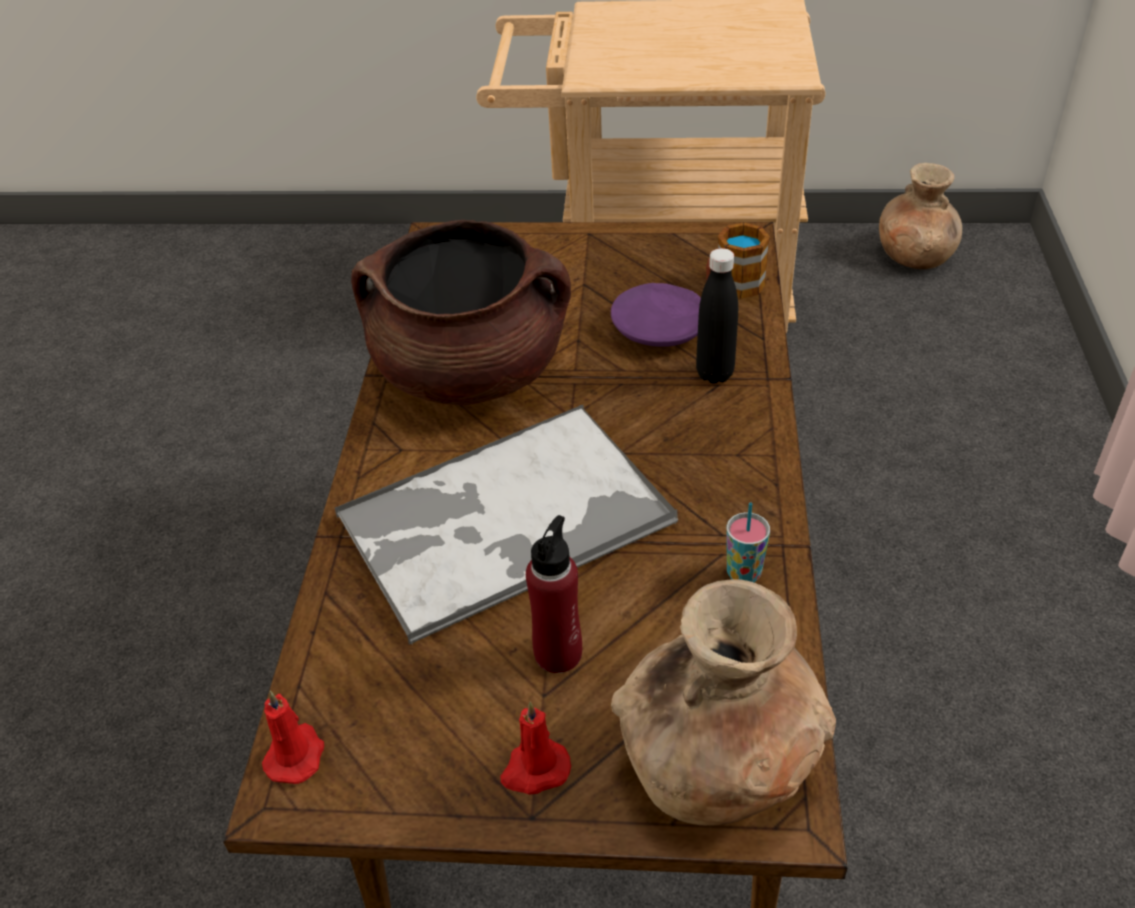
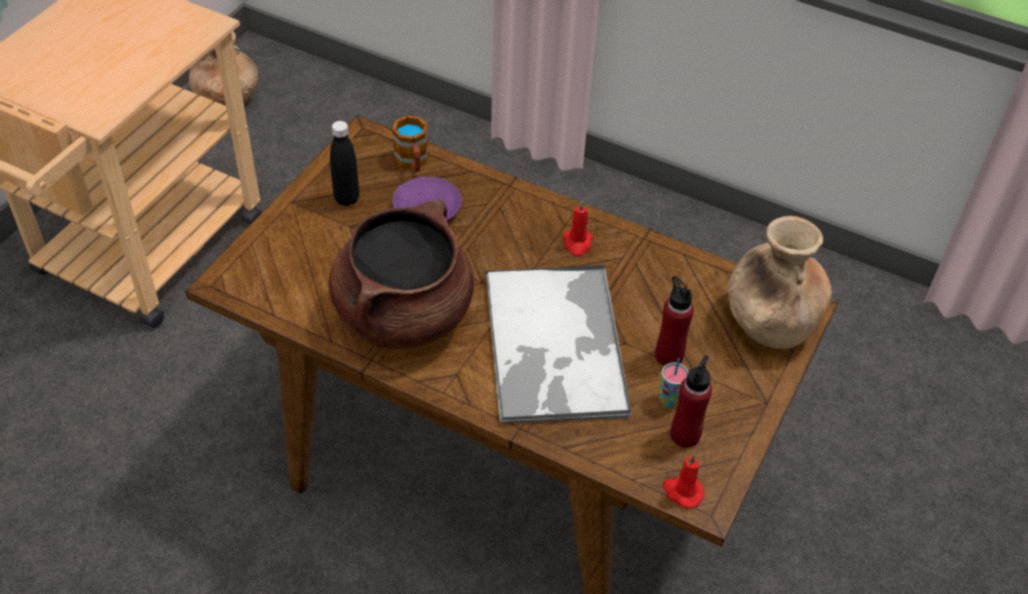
camera: 70 degrees left, 5 degrees up
red candle [500,702,571,795] -> red candle moved to [563,201,593,257]
black bottle [696,248,738,384] -> black bottle moved to [330,121,359,206]
cup [726,502,770,583] -> cup moved to [659,358,689,408]
none -> red bottle [670,355,712,448]

